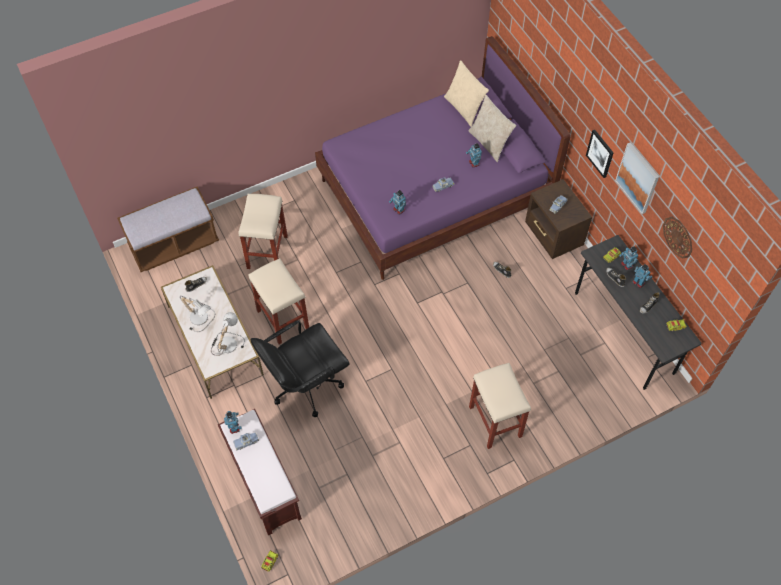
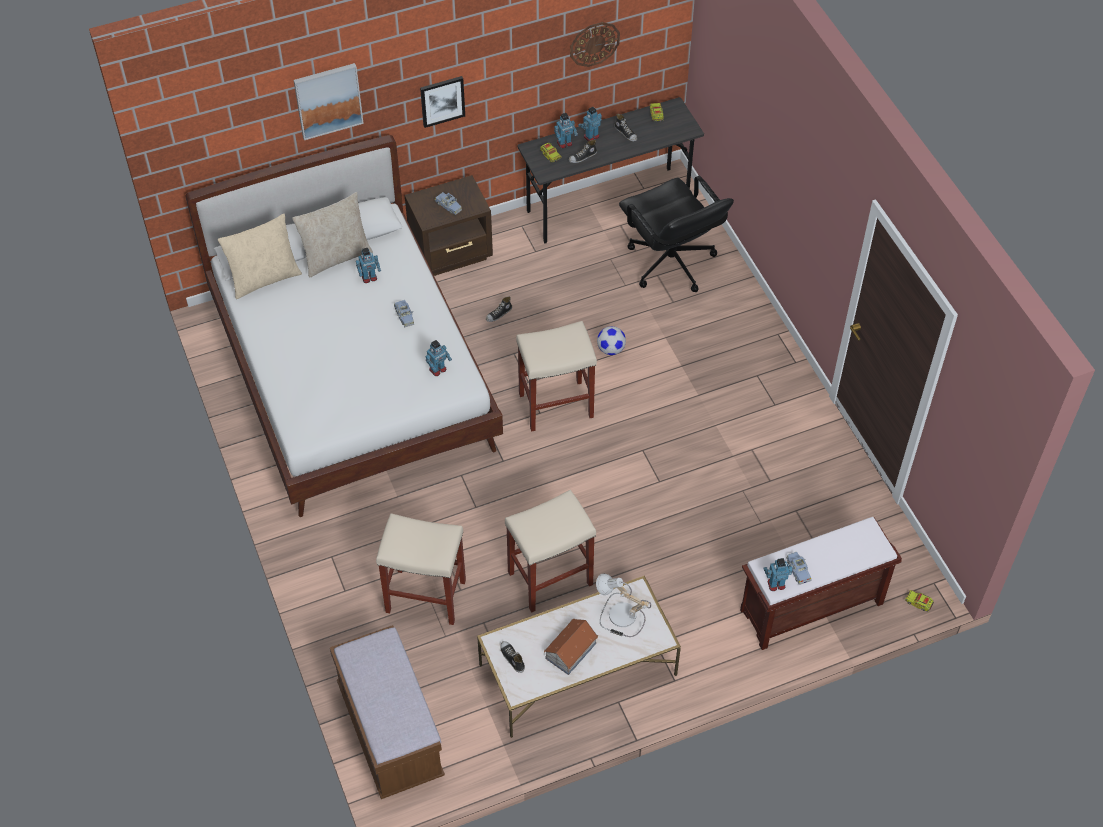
camera: 85 degrees left, 5 degrees down
table lamp [180,296,215,332] -> toy house [544,619,598,675]
black office chair [251,320,350,417] -> black office chair moved to [619,176,734,292]
purple bed [315,36,571,280] -> white bed [185,135,503,517]
beige stool [469,363,531,449] -> beige stool moved to [516,321,597,432]
picture [615,142,659,214] -> picture moved to [293,63,364,140]
none -> football [597,326,626,355]

